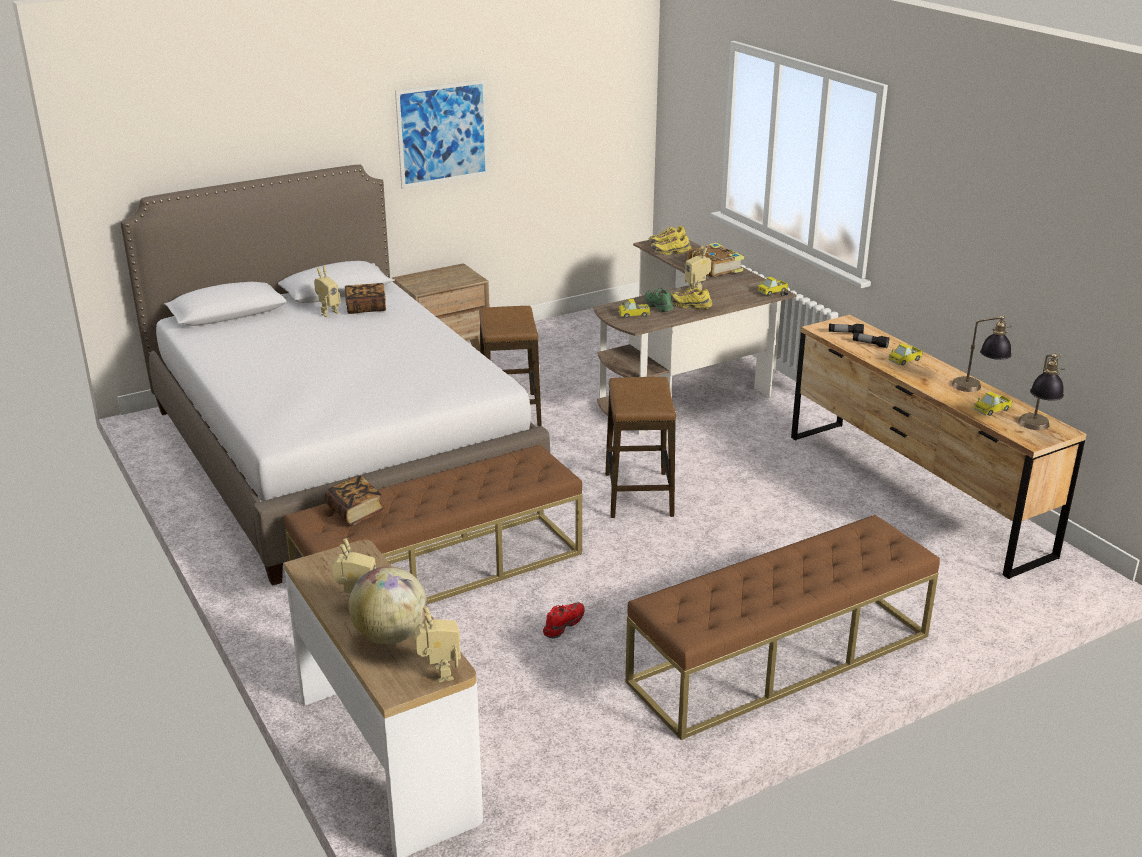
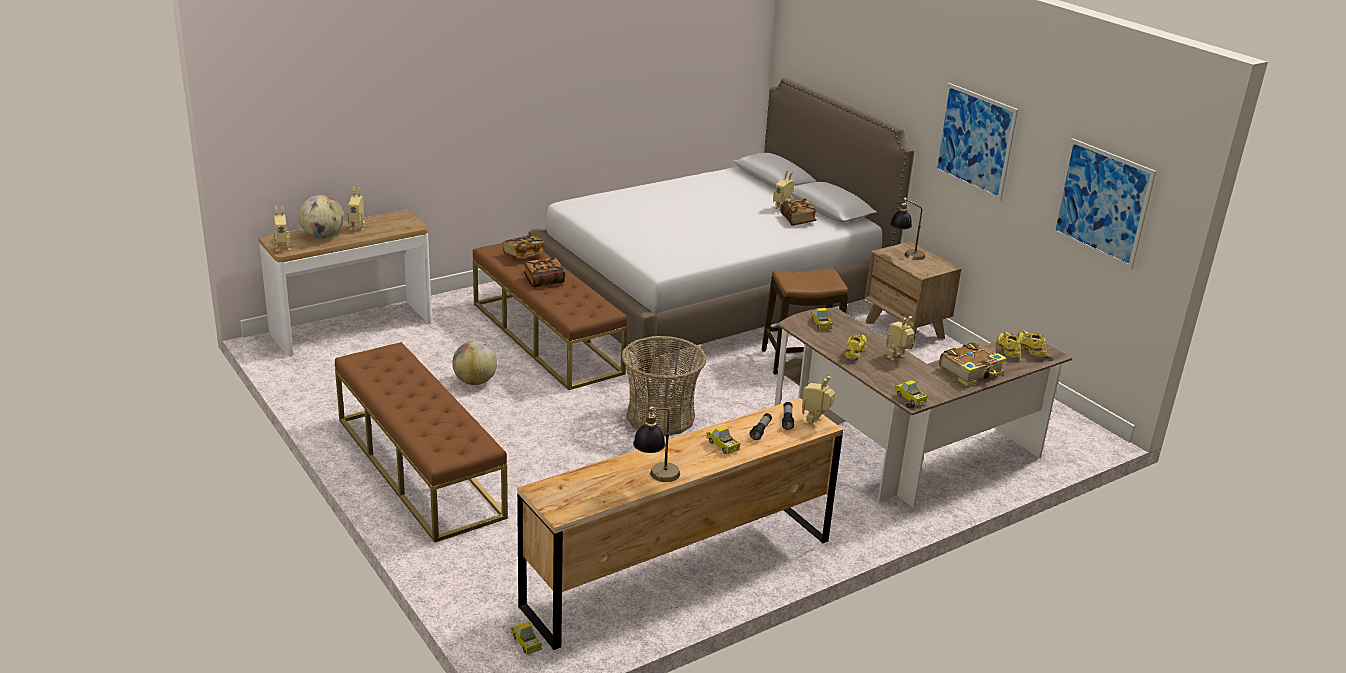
camera: 85 degrees right, 0 degrees up
red shoe [543,603,585,638] -> globe [452,341,497,385]
stool [605,377,676,518] -> basket [622,336,707,436]
green shoe [645,288,673,312] -> none
toy truck [974,392,1013,416] -> toy truck moved to [511,622,542,655]
table lamp [1018,354,1065,430] -> table lamp moved to [890,197,925,260]
none -> book [523,258,565,287]
none -> toy robot [802,376,835,427]
none -> picture [1052,138,1156,269]

